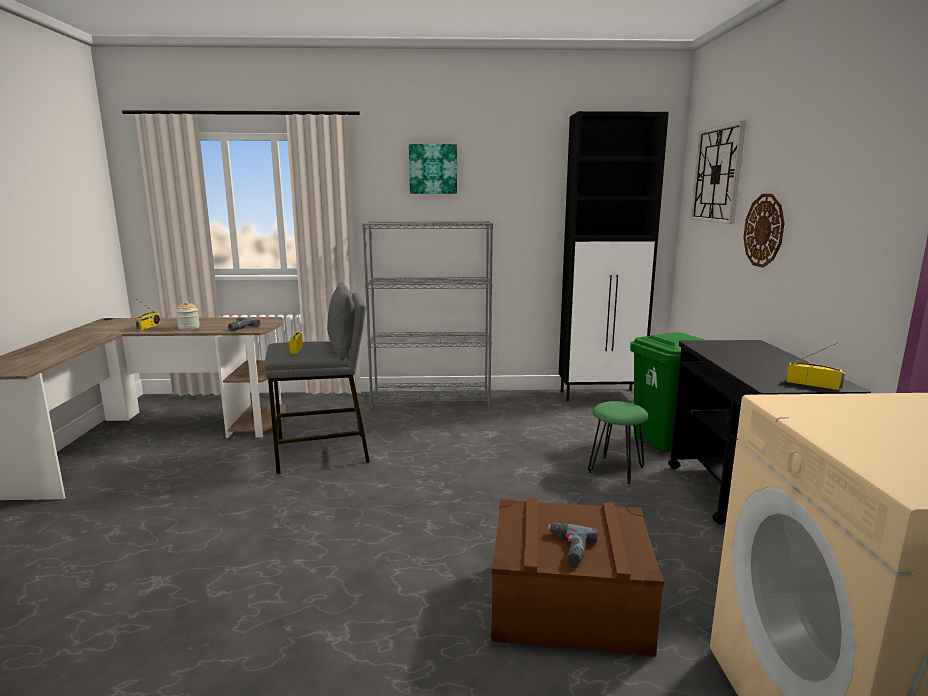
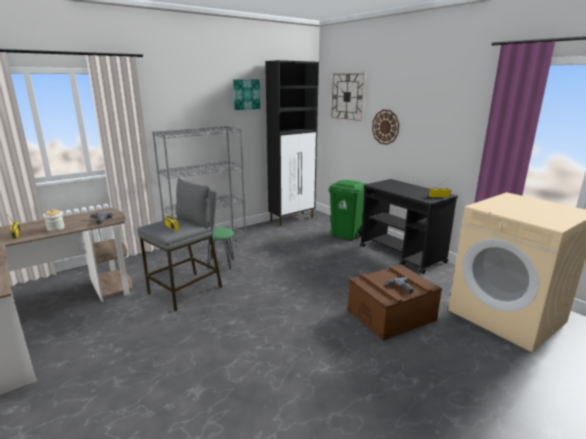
camera: 35 degrees left, 5 degrees up
picture [409,144,457,194] -> picture moved to [233,79,260,110]
green stool [588,401,648,484] -> green stool moved to [207,227,234,269]

